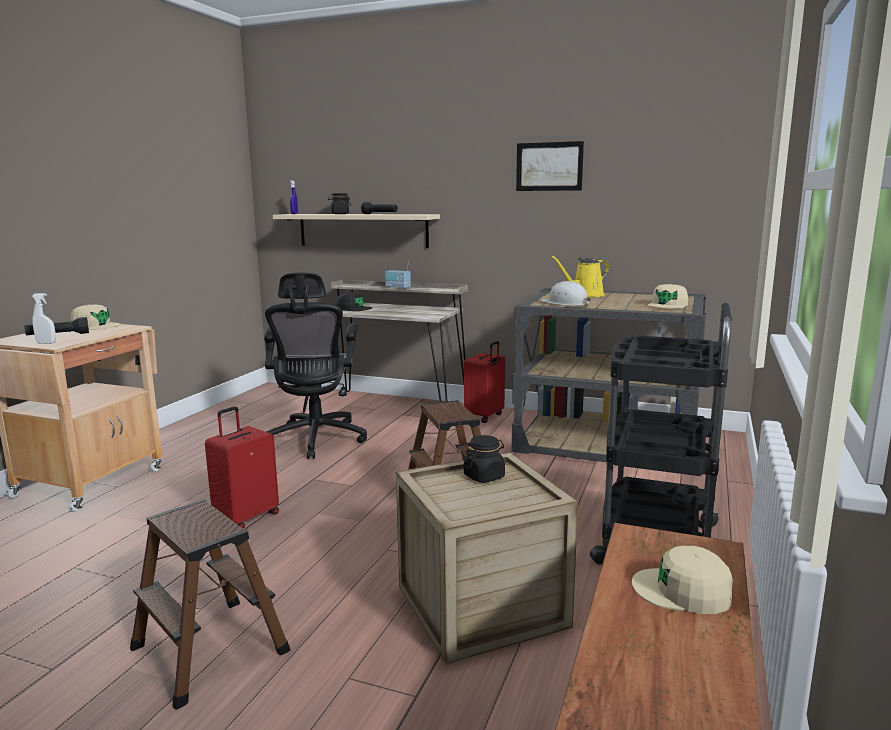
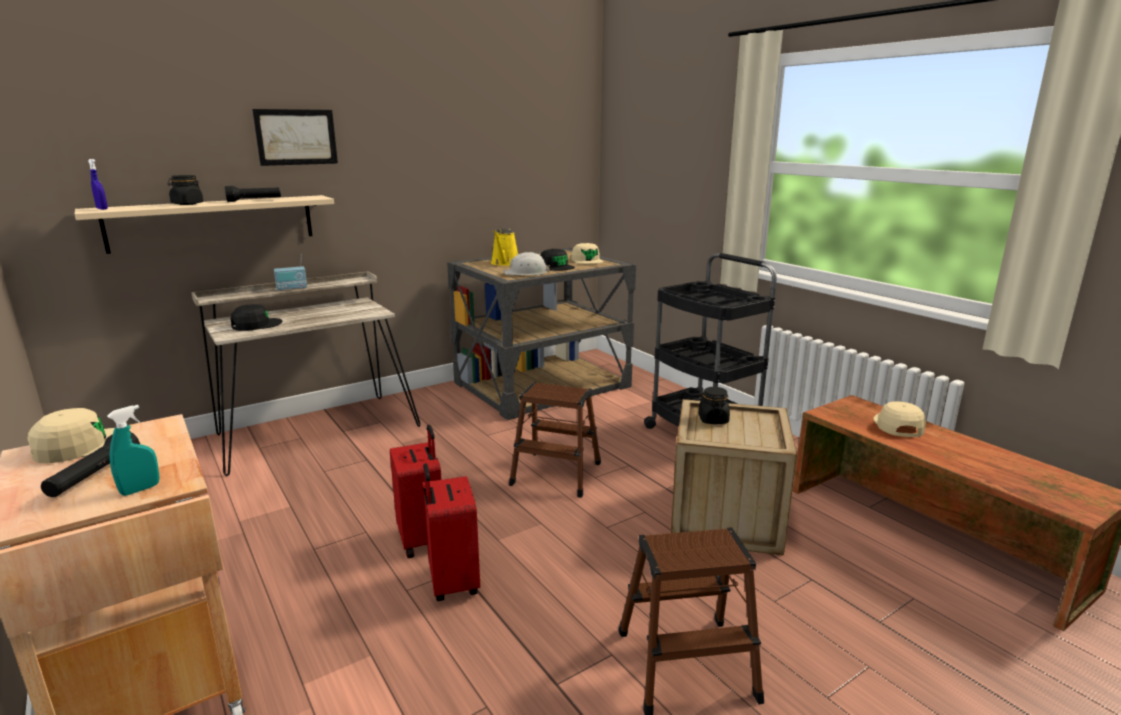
camera: 55 degrees left, 5 degrees up
white spray bottle [32,293,56,344] -> turquoise spray bottle [107,405,160,496]
office chair [264,272,367,459] -> none
red suitcase [464,341,505,423] -> red suitcase moved to [390,425,442,558]
picture [516,141,584,191] -> picture moved to [252,109,338,166]
beige cap [632,546,733,614] -> beige cap turned 135 degrees clockwise [873,402,926,437]
none -> black cap [540,249,575,271]

